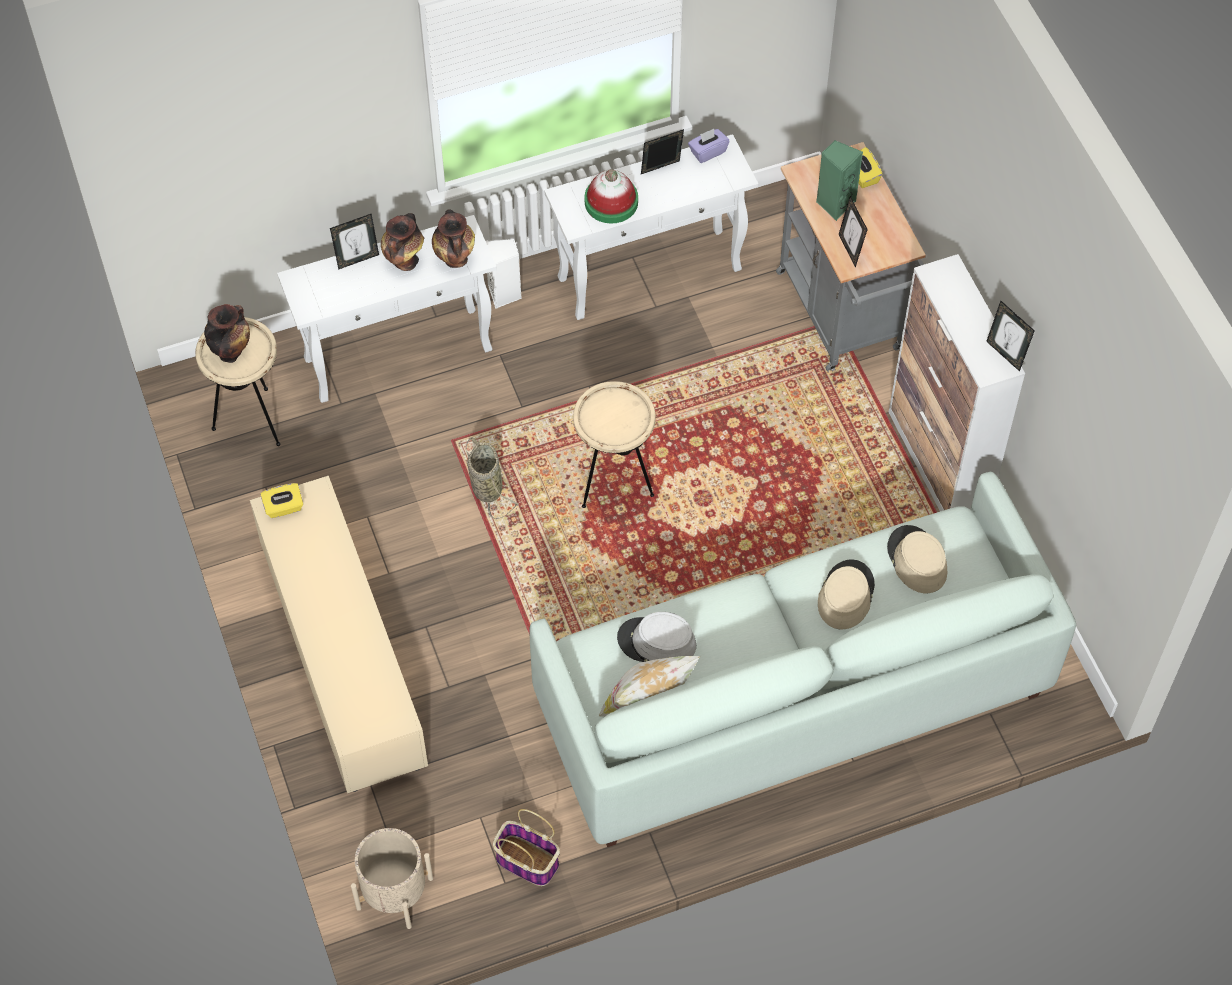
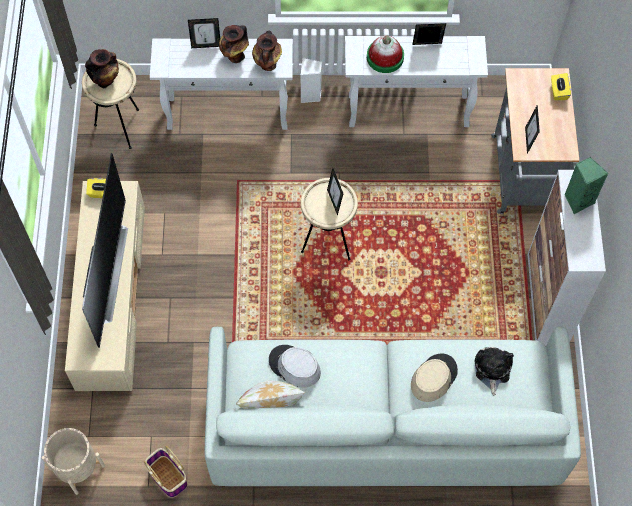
camera: 20 degrees right, 5 degrees up
basket [466,437,519,519] -> none
purple tissue box [688,129,730,163] -> none
green speaker [816,140,863,221] -> green speaker moved to [564,157,608,214]
beige hat [887,525,947,593] -> plush toy [474,347,514,396]
picture frame [986,301,1035,371] -> picture frame moved to [327,168,344,216]
none -> television [82,153,128,348]

